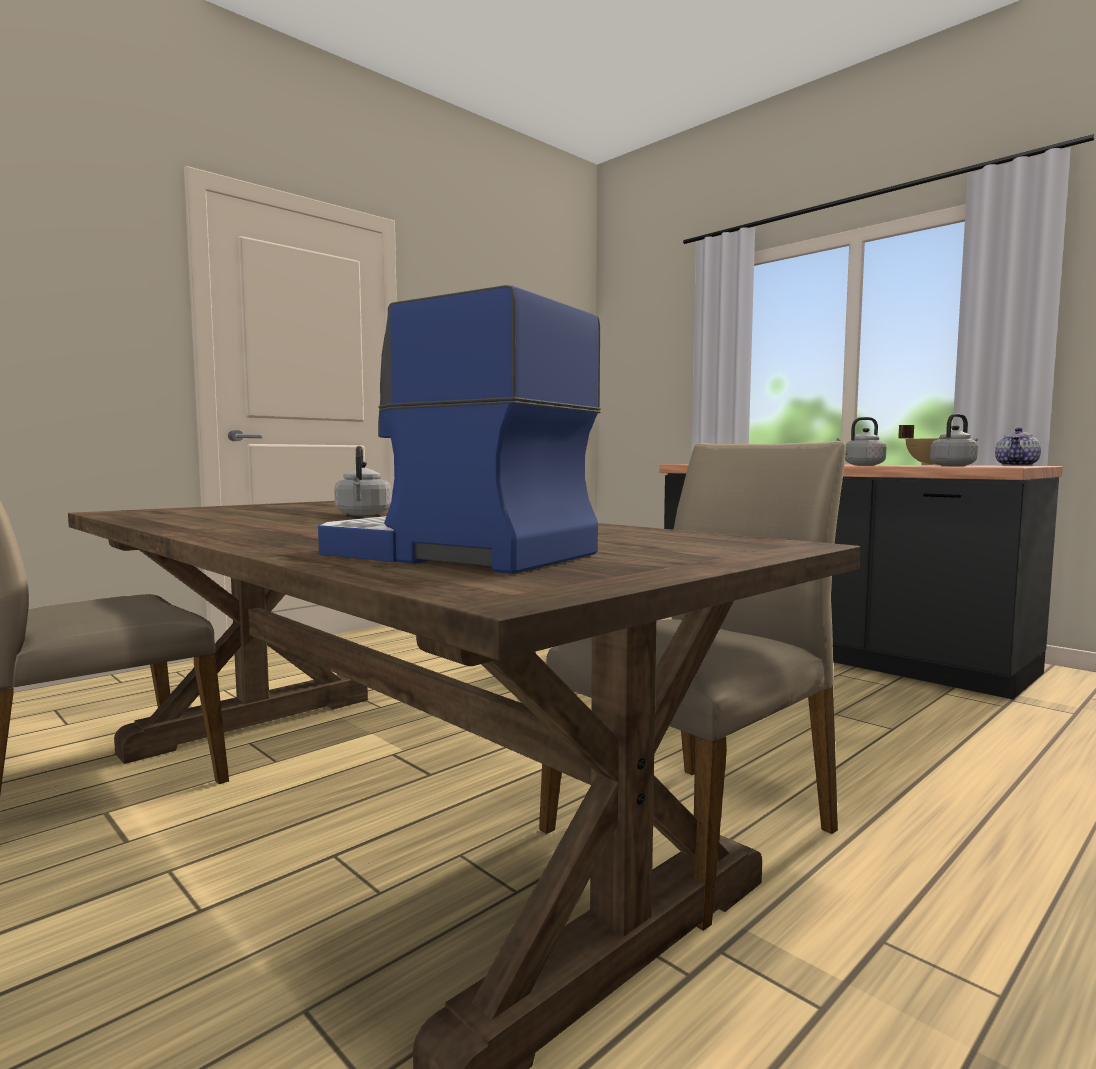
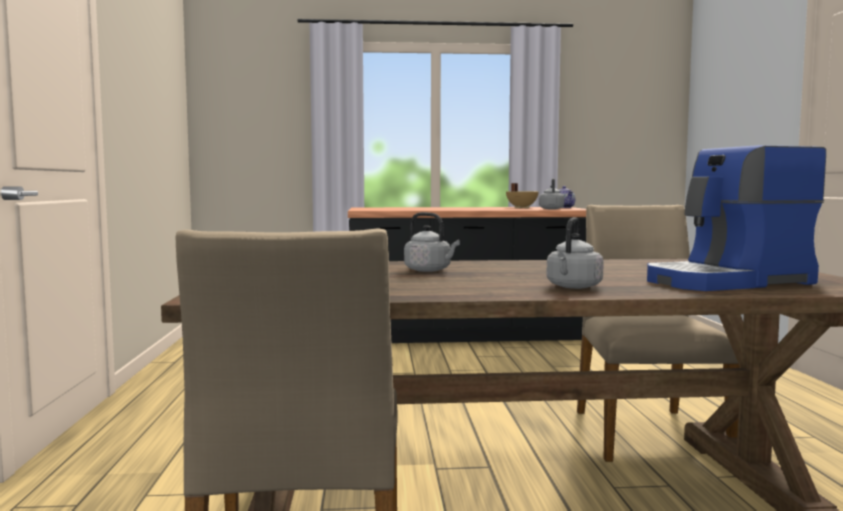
camera: 50 degrees left, 0 degrees up
grey kettle [836,417,886,466] -> grey kettle moved to [546,217,604,289]

